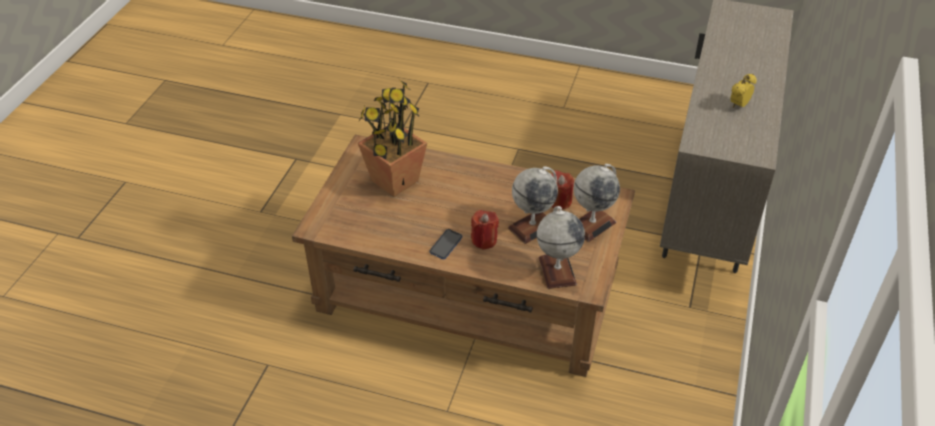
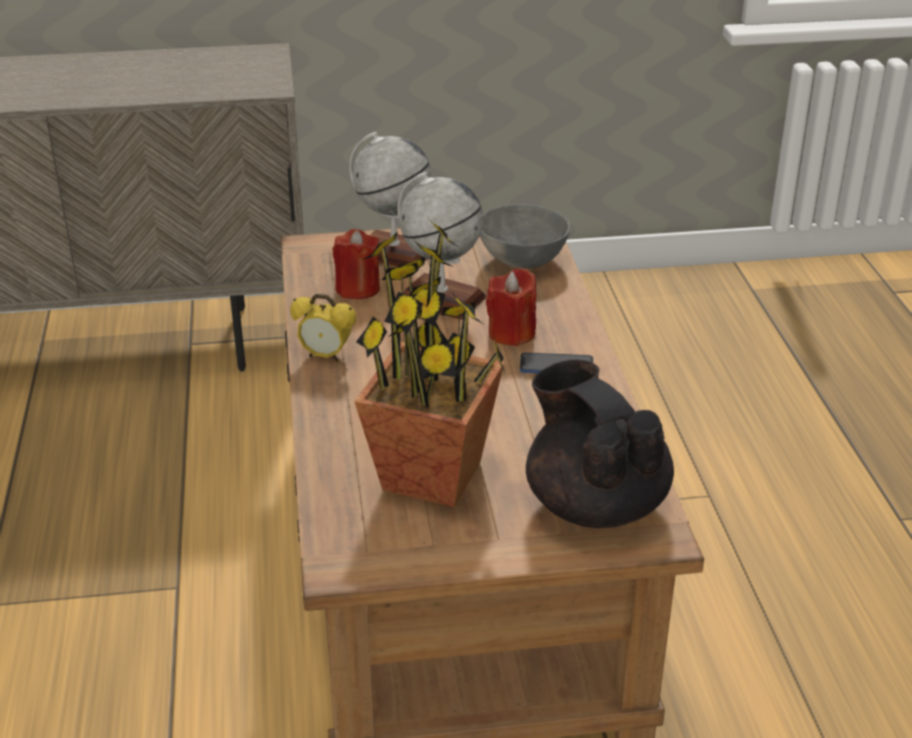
camera: 115 degrees left, 10 degrees down
globe [537,206,585,289] -> grey bowl [480,204,570,268]
alarm clock [730,74,757,108] -> alarm clock moved to [290,294,356,362]
none -> black teapot [526,360,674,528]

